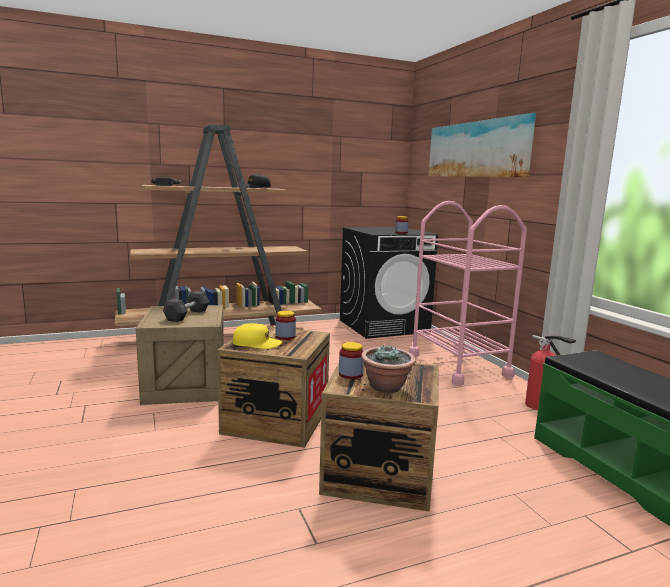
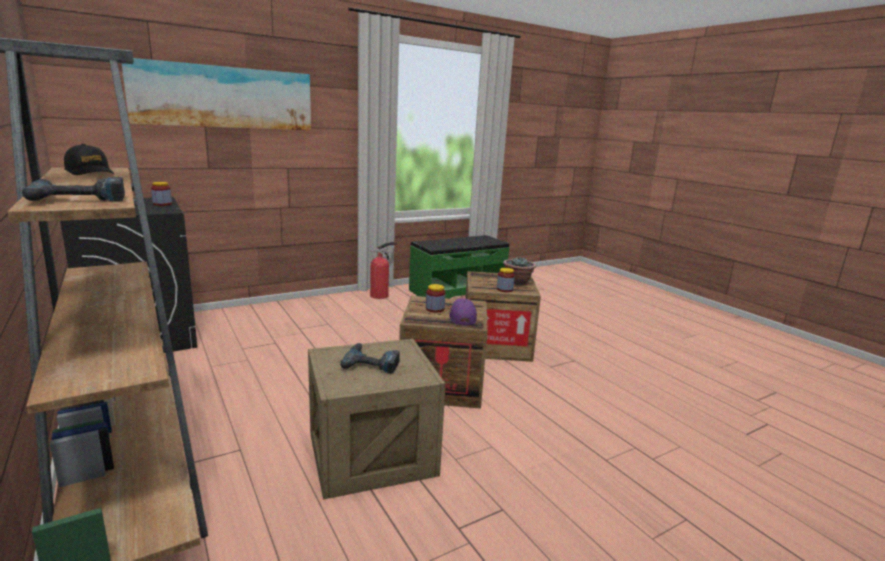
camera: 100 degrees left, 5 degrees up
grey dumbbell [163,291,210,322] -> power drill [340,343,400,374]
yellow cap [233,323,283,349] -> purple cap [449,299,477,326]
pink cart [409,201,527,385] -> none

